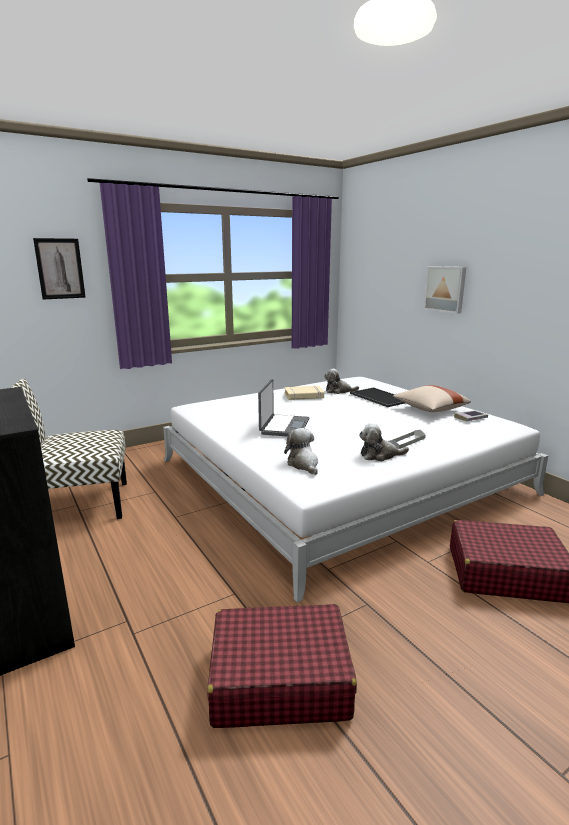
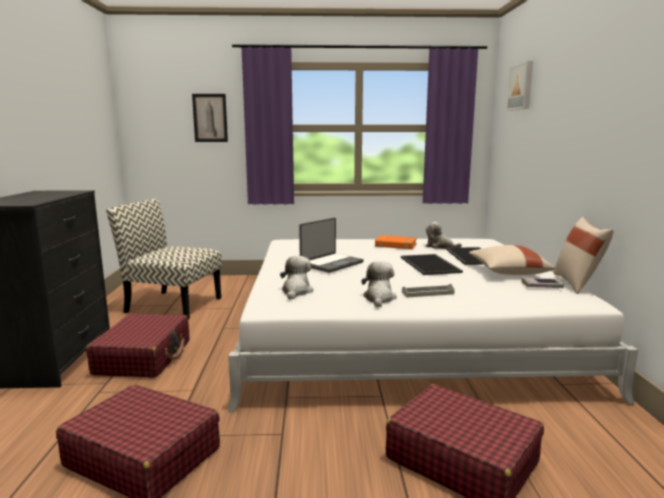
camera: 30 degrees right, 5 degrees down
beige book [284,386,324,400] -> orange book [375,235,417,249]
plush toy [359,423,409,461] -> plush toy turned 75 degrees clockwise [361,261,397,308]
picture [424,266,466,314] -> picture moved to [506,61,533,111]
none -> red suitcase [86,314,189,378]
none -> tray [401,254,463,275]
none -> beige pillow [554,217,614,294]

